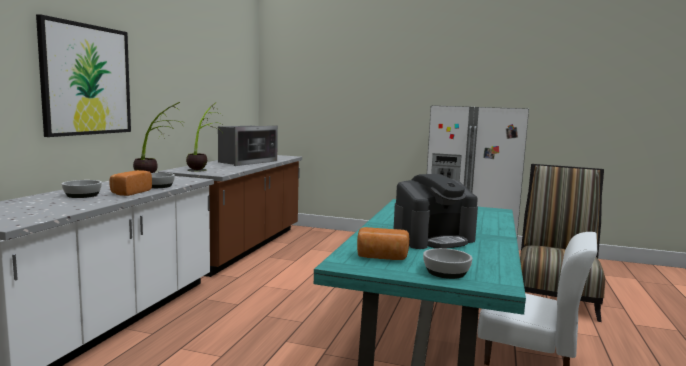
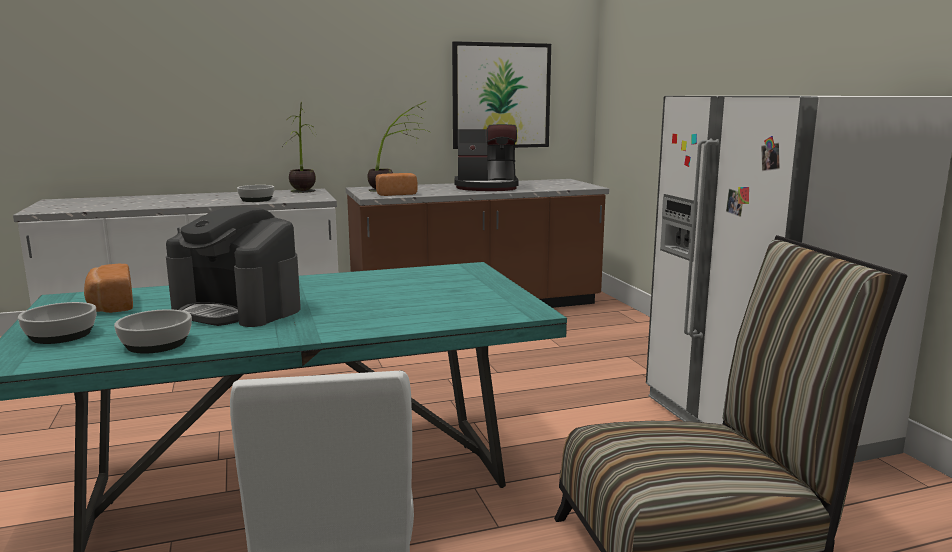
camera: 55 degrees right, 5 degrees up
picture [36,14,131,137] -> picture moved to [452,41,551,149]
bowl [62,180,102,198] -> bowl moved to [114,309,192,354]
bread [109,170,152,196] -> bread moved to [376,173,417,196]
microwave [218,126,278,166] -> coffee machine [454,124,518,191]

